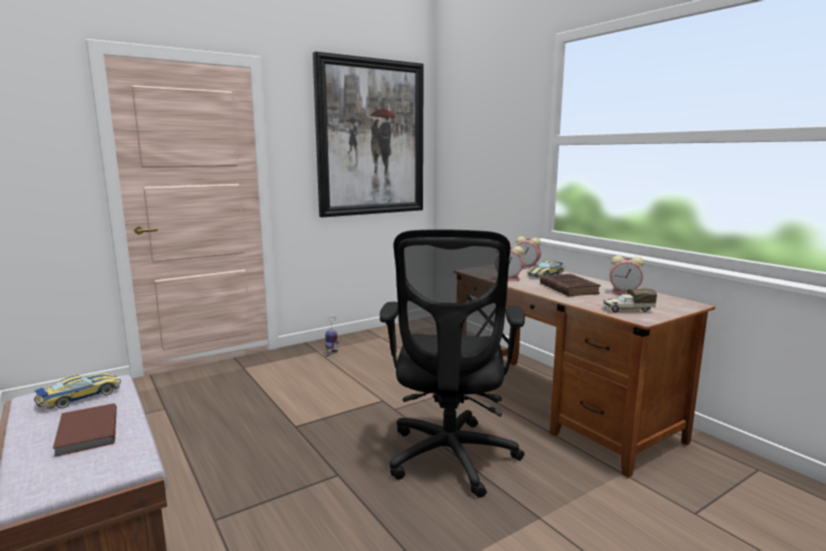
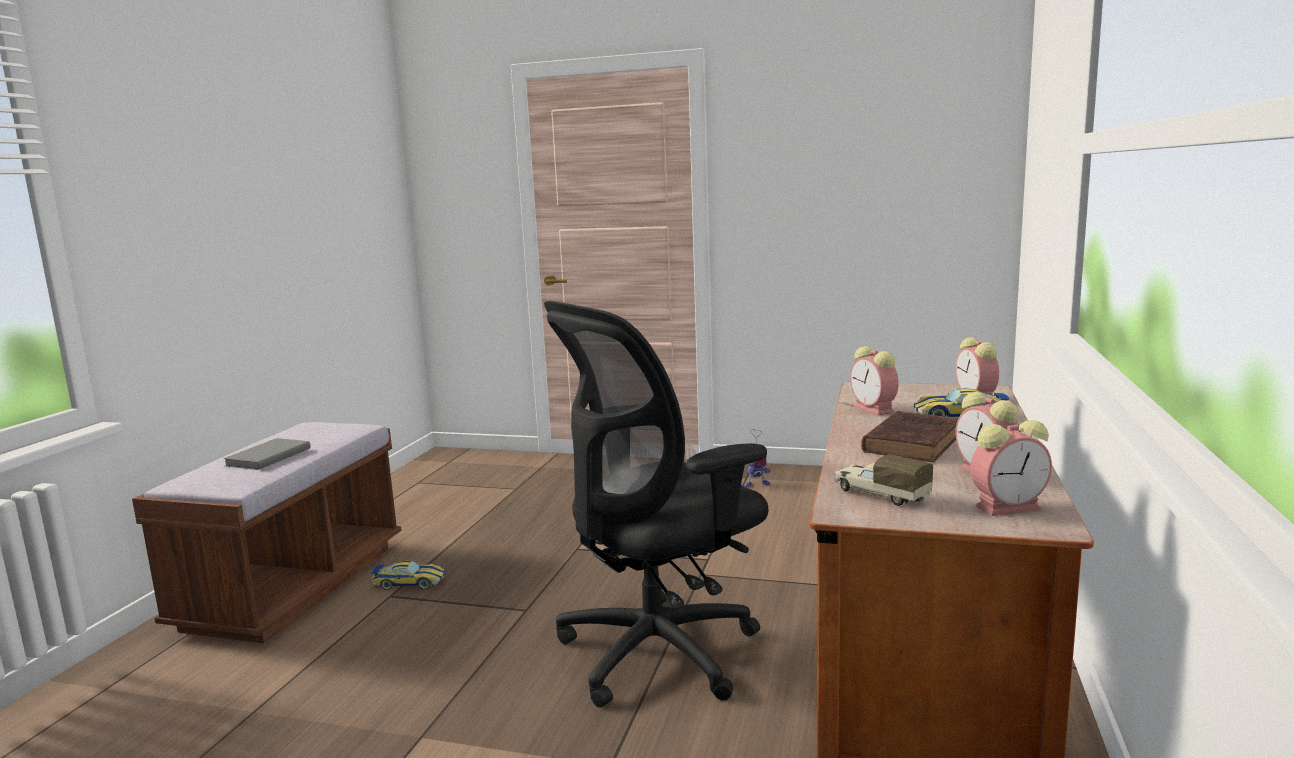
camera: 50 degrees right, 0 degrees up
toy car [34,373,121,409] -> toy car moved to [371,561,445,590]
brown book [53,403,117,457] -> grey book [223,438,311,470]
picture [313,52,424,217] -> none
none -> alarm clock [971,420,1052,516]

